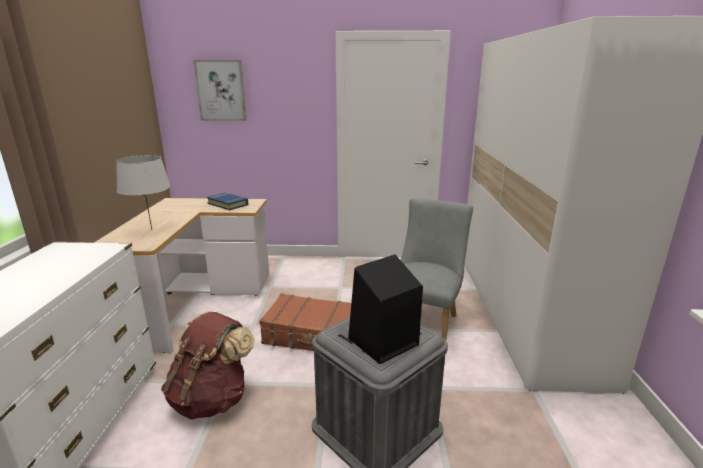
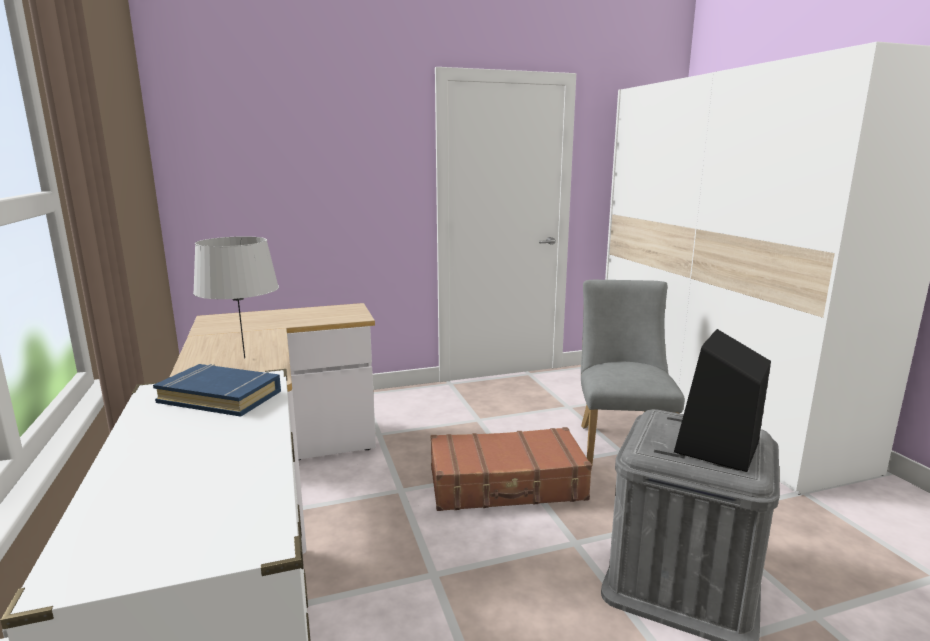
camera: 20 degrees left, 5 degrees down
brown backpack [161,312,255,420] -> none
picture [194,60,247,121] -> none
blue book [207,193,248,210] -> blue book moved to [153,364,281,417]

